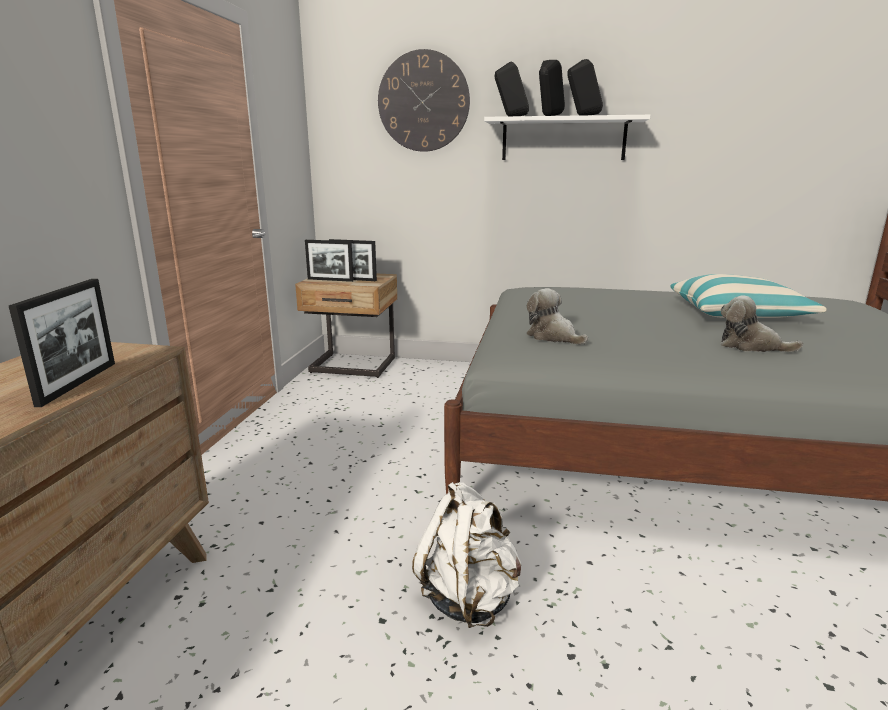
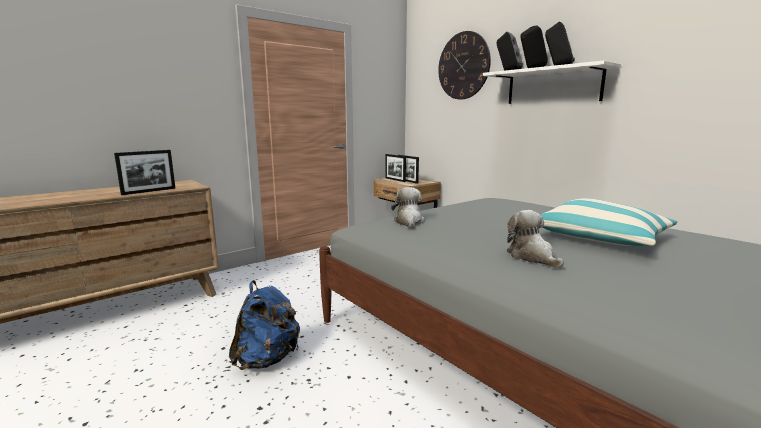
camera: 40 degrees right, 5 degrees down
white backpack [412,482,522,628] -> blue backpack [229,280,300,370]

